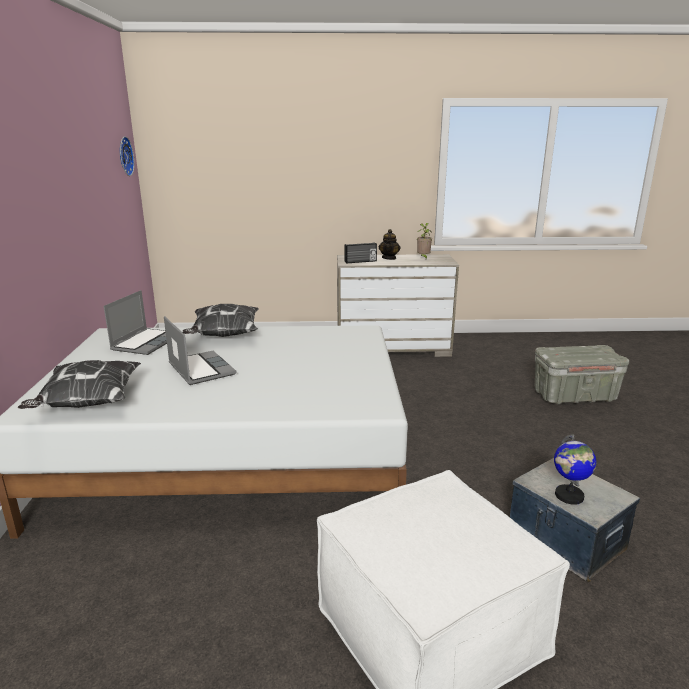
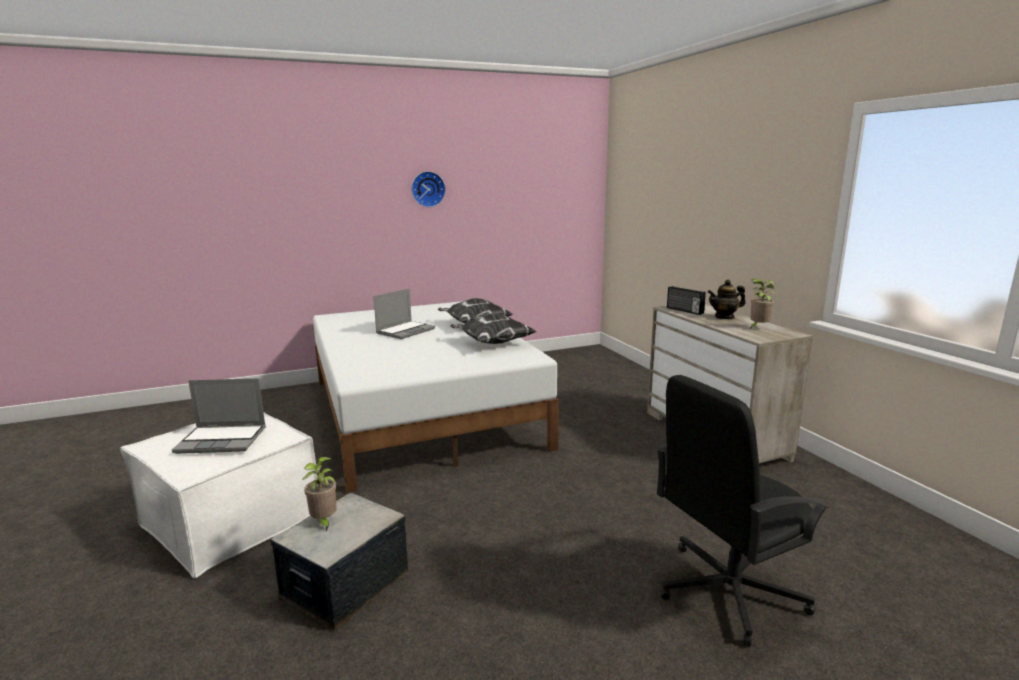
camera: 70 degrees right, 5 degrees down
pillow [18,360,141,409] -> pillow moved to [450,313,537,344]
laptop [104,290,167,355] -> laptop moved to [172,378,266,454]
wall clock [120,136,134,176] -> wall clock moved to [411,171,446,207]
grey storage box [535,345,629,404] -> black office chair [656,375,830,647]
globe [554,434,596,505] -> potted plant [302,457,336,531]

